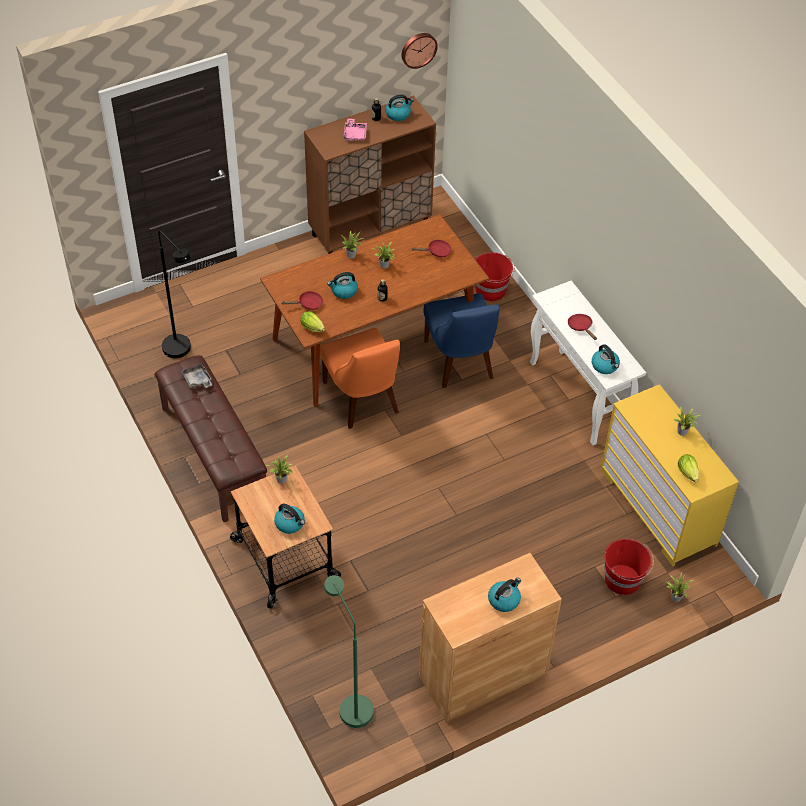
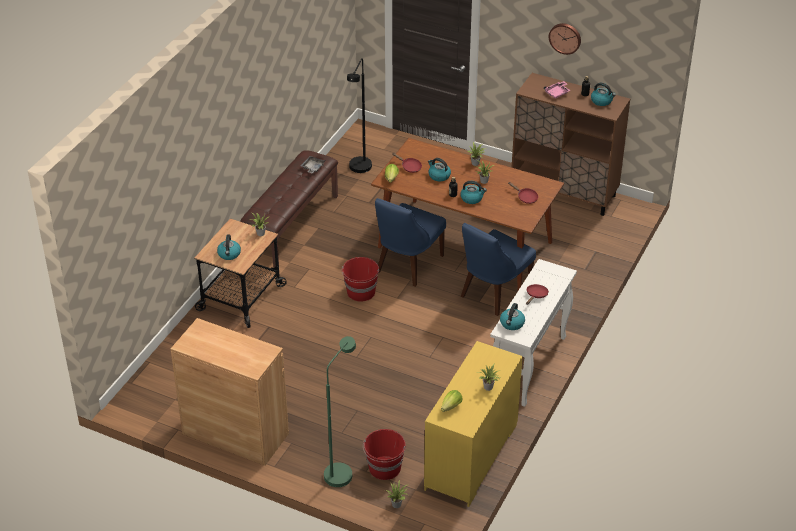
camera: 55 degrees right, 10 degrees down
orange chair [320,328,400,429] -> blue chair [375,198,446,287]
green floor lamp [324,575,374,728] -> green floor lamp moved to [324,336,356,487]
wall clock [401,33,438,69] -> wall clock moved to [549,23,581,55]
red bucket [475,252,515,301] -> red bucket moved to [341,257,379,302]
kettle [488,577,521,612] -> kettle moved to [460,181,487,204]

